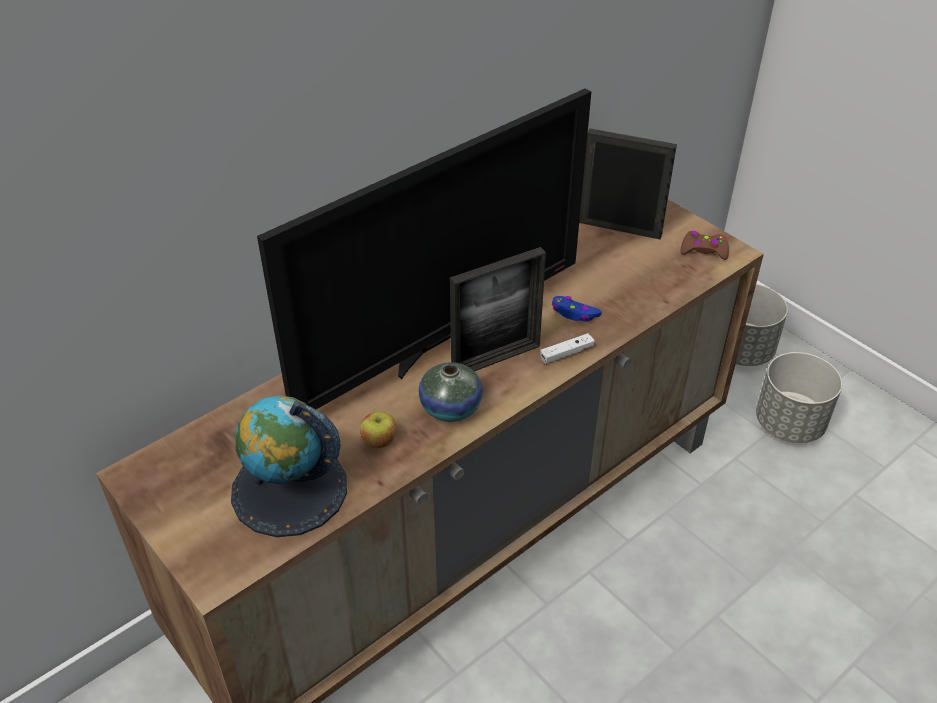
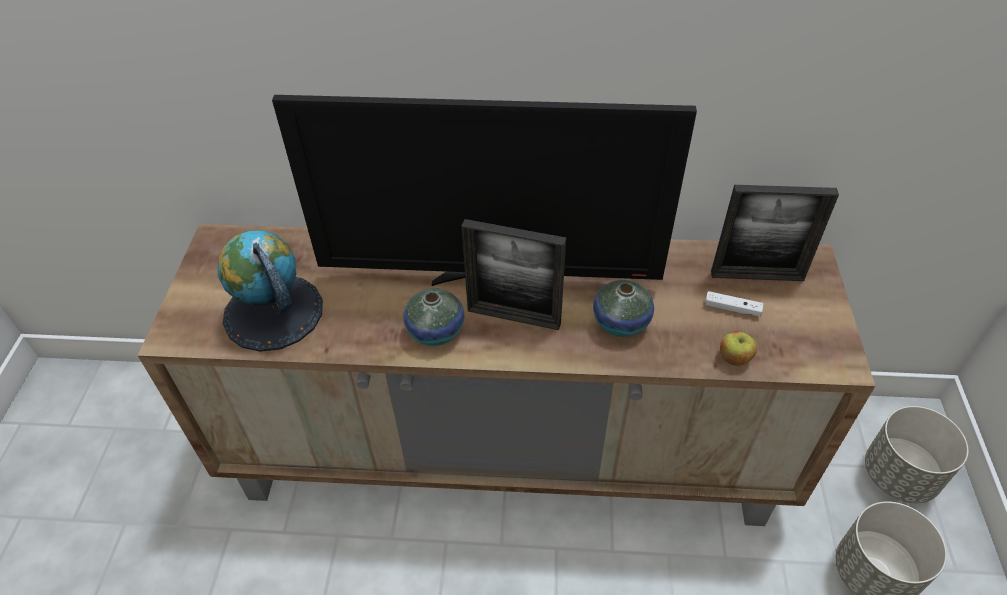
camera: 45 degrees right, 5 degrees up
apple [360,412,396,448] -> apple moved to [720,331,757,366]
white game controller [540,333,595,364] -> white game controller moved to [705,291,763,316]
blue game controller [552,296,602,322] -> vase [593,280,654,337]
picture frame [579,128,677,239] -> picture frame turned 120 degrees clockwise [711,185,839,281]
brown game controller [680,231,729,260] -> none

